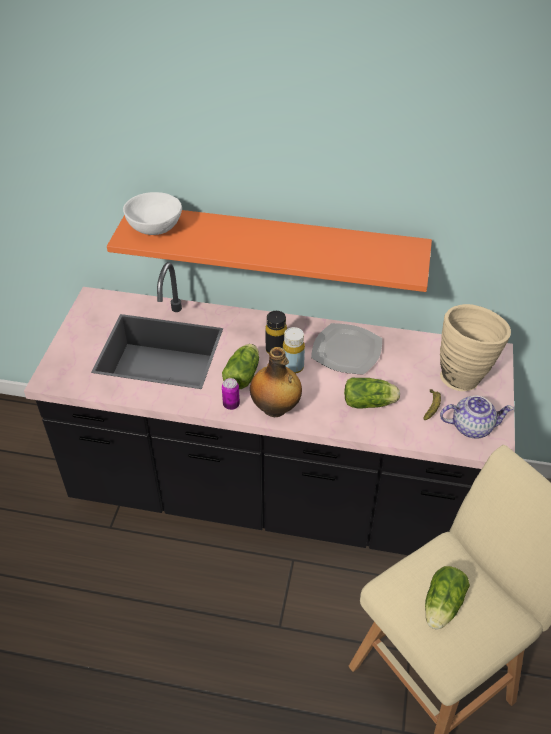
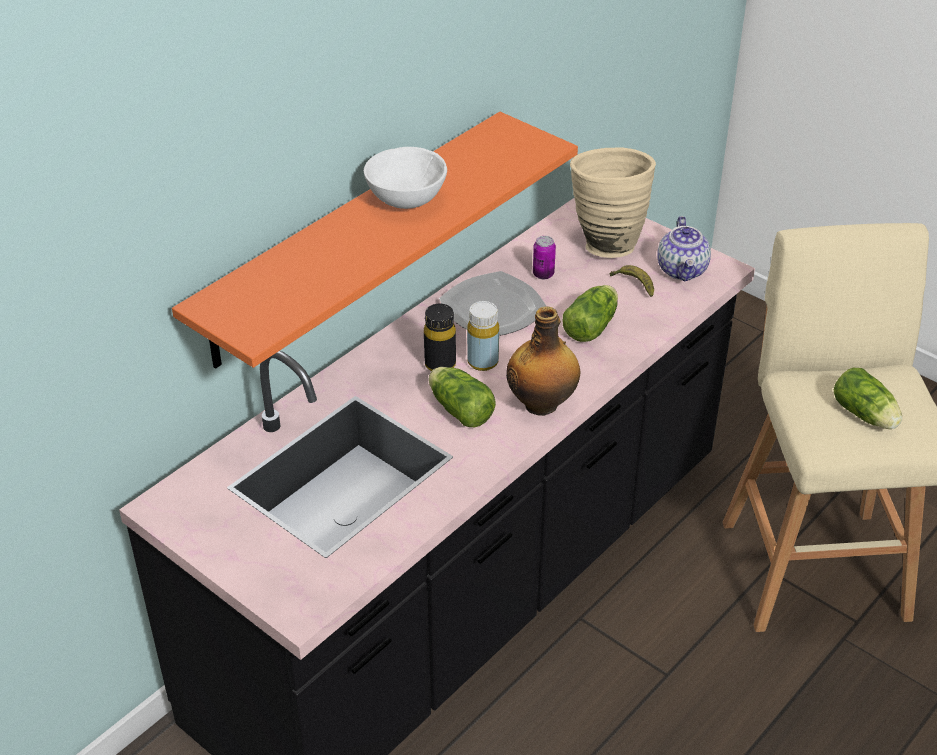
camera: 60 degrees left, 5 degrees down
white bowl [123,192,182,235] -> white bowl moved to [364,147,447,209]
can [222,378,240,410] -> can moved to [533,236,556,279]
teapot [440,396,514,438] -> teapot turned 150 degrees clockwise [657,216,711,282]

